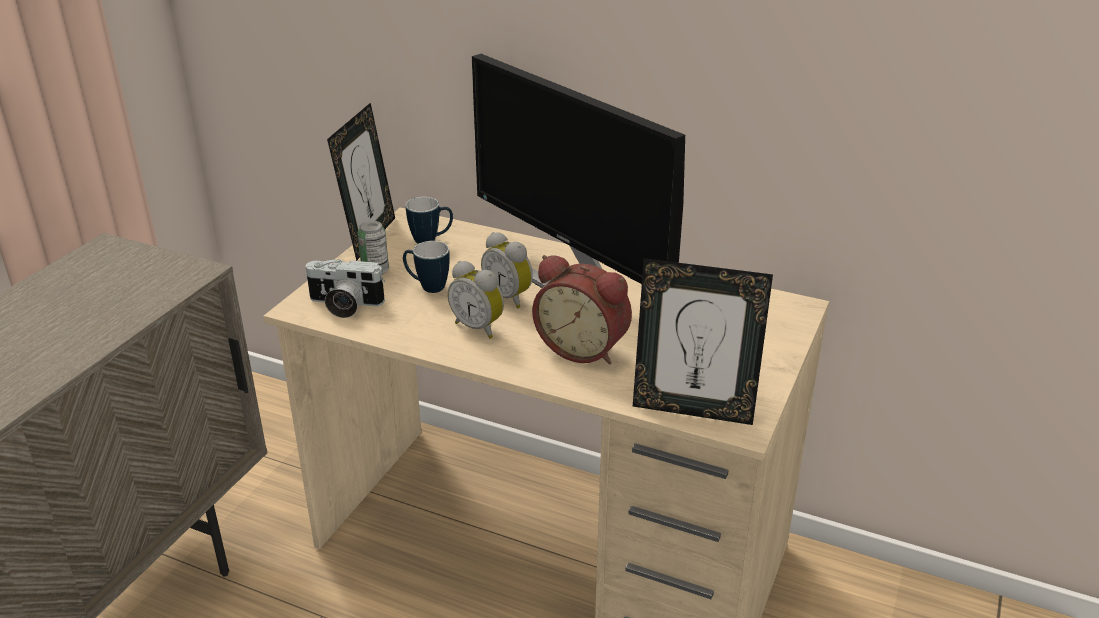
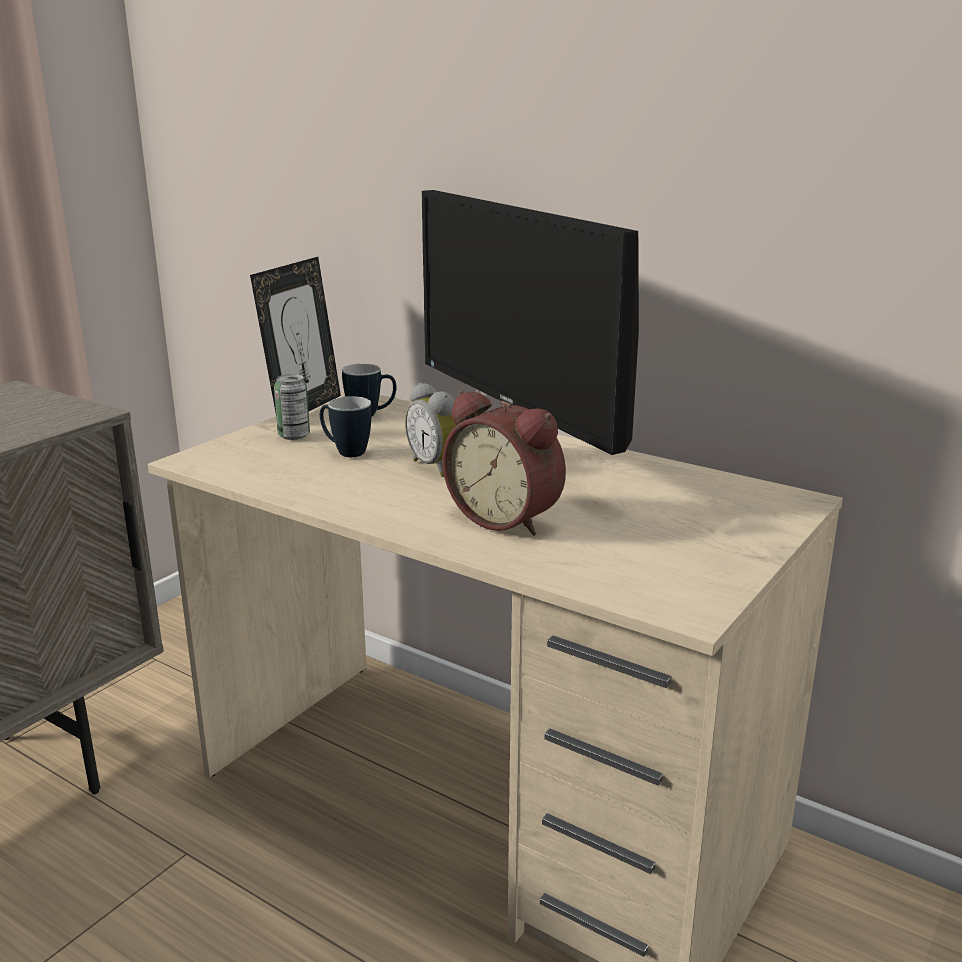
camera: 10 degrees right, 10 degrees down
camera [305,259,385,318] -> none
alarm clock [448,261,504,339] -> none
picture frame [633,258,773,425] -> none

